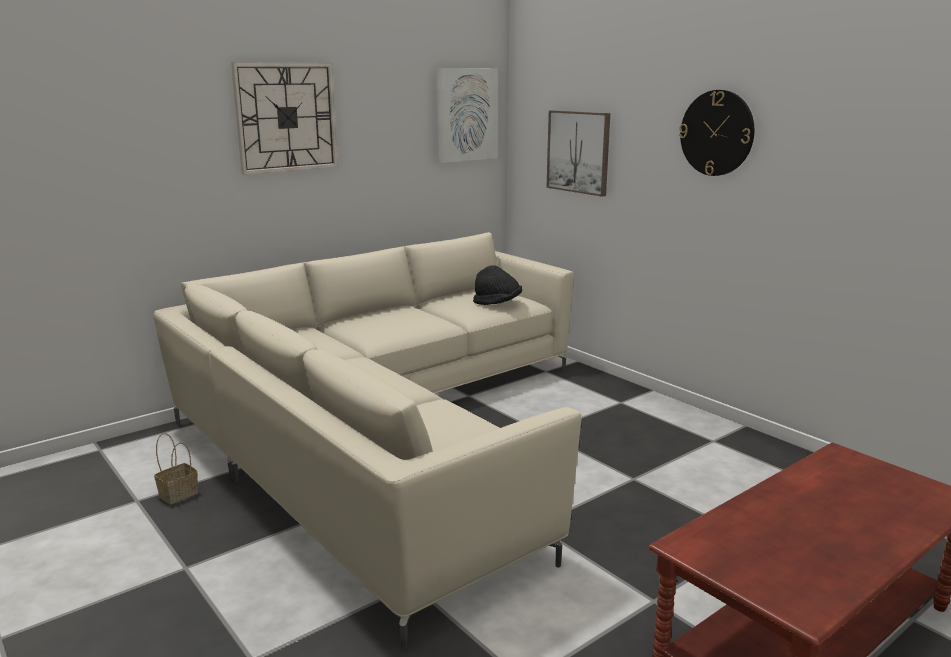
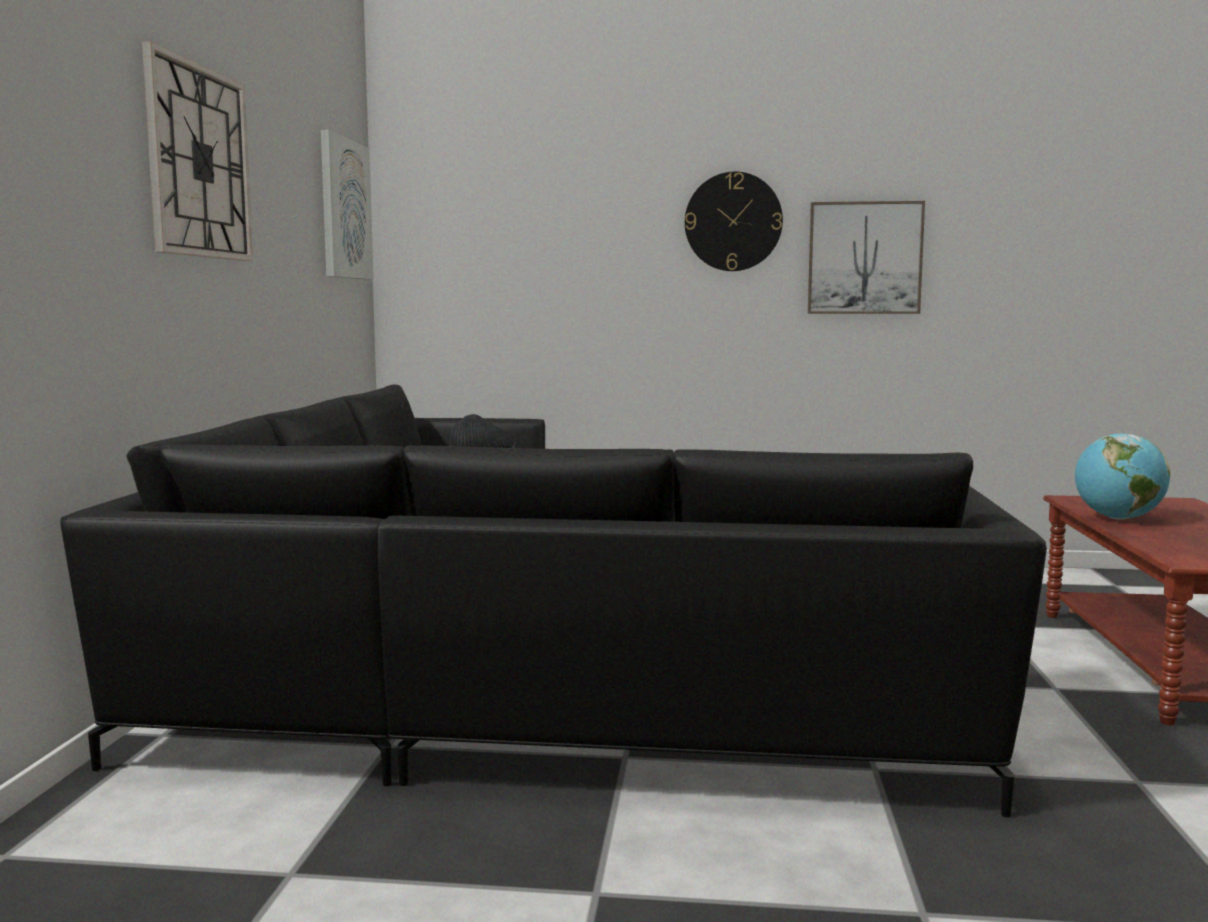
camera: 45 degrees left, 10 degrees down
beige sofa [154,232,581,650] -> black sofa [60,384,1047,818]
basket [154,433,198,504] -> none
picture [546,110,610,196] -> picture moved to [808,201,925,314]
none -> globe [1075,434,1170,520]

